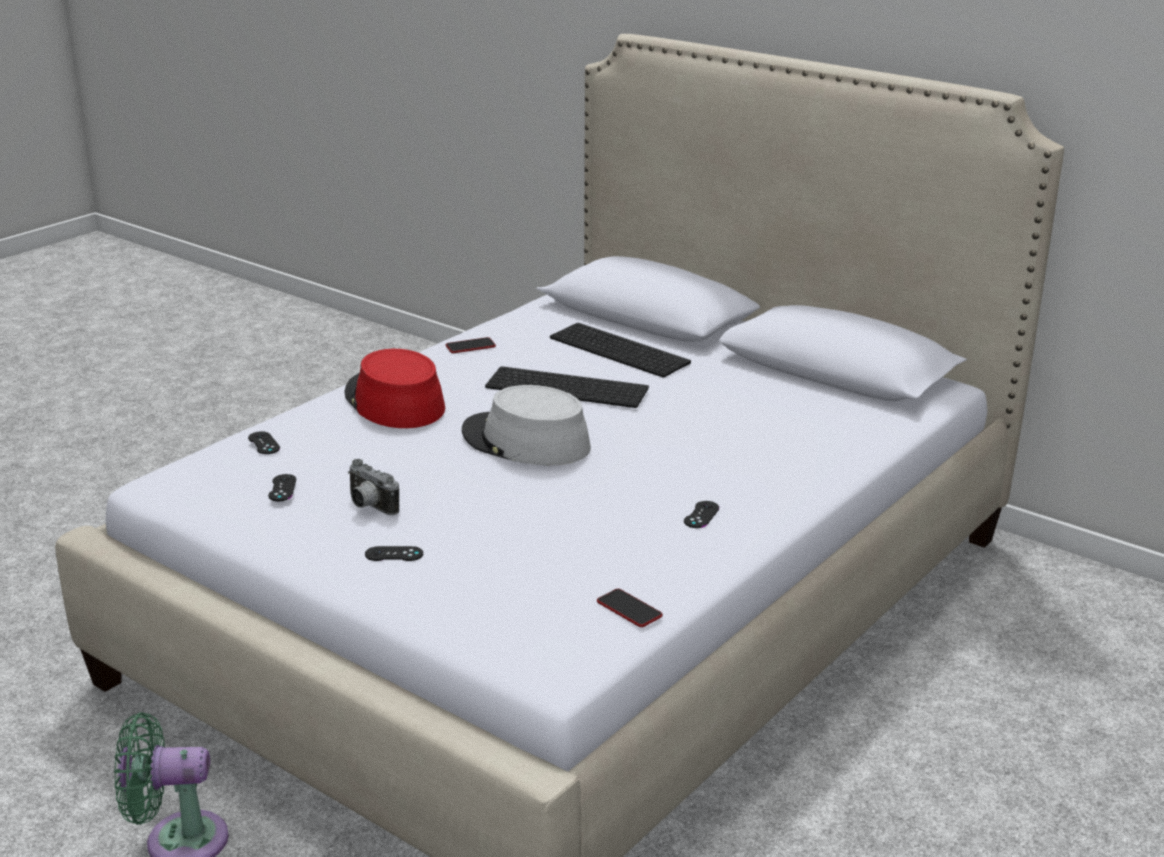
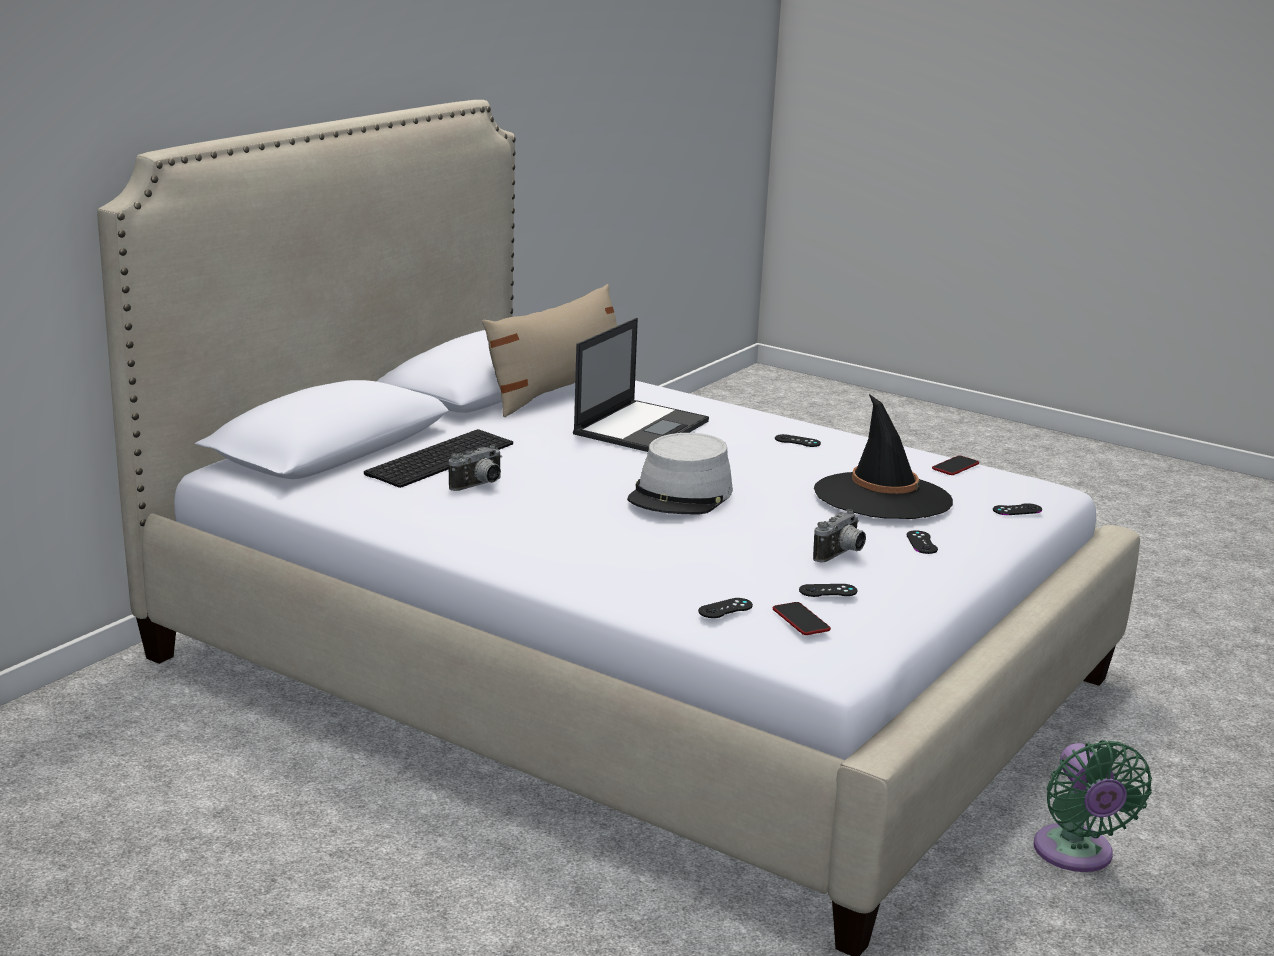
camera: 95 degrees left, 5 degrees down
red hat [345,349,445,428] -> none
phone [446,337,496,353] -> phone moved to [773,602,831,635]
keyboard [485,366,649,408] -> none
none -> camera [449,445,502,491]
none -> beige pillow [482,284,617,417]
none -> laptop [573,318,709,452]
none -> black hat [814,394,953,519]
none -> black game controller [993,503,1042,515]

